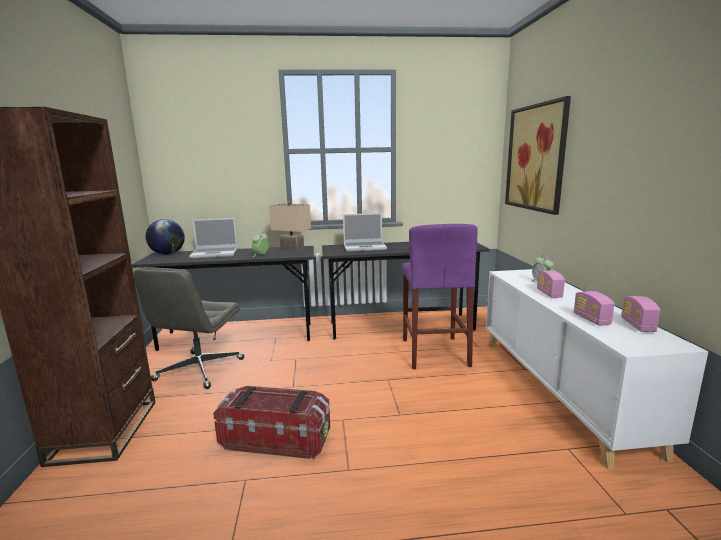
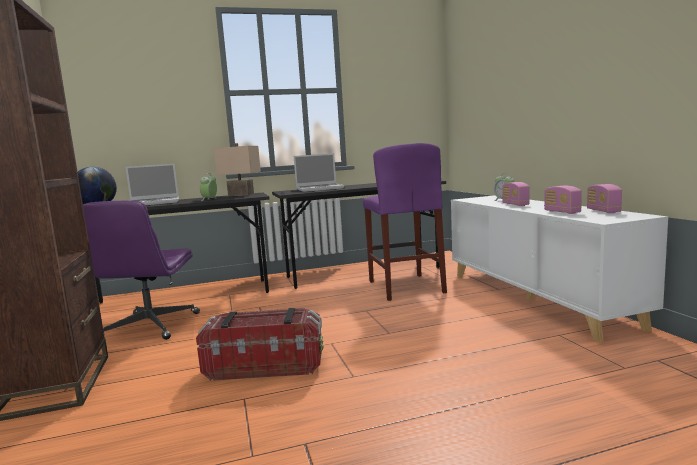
camera: 10 degrees left, 5 degrees down
grey office chair [134,267,245,389] -> purple office chair [83,201,200,340]
picture [505,96,571,215] -> none

